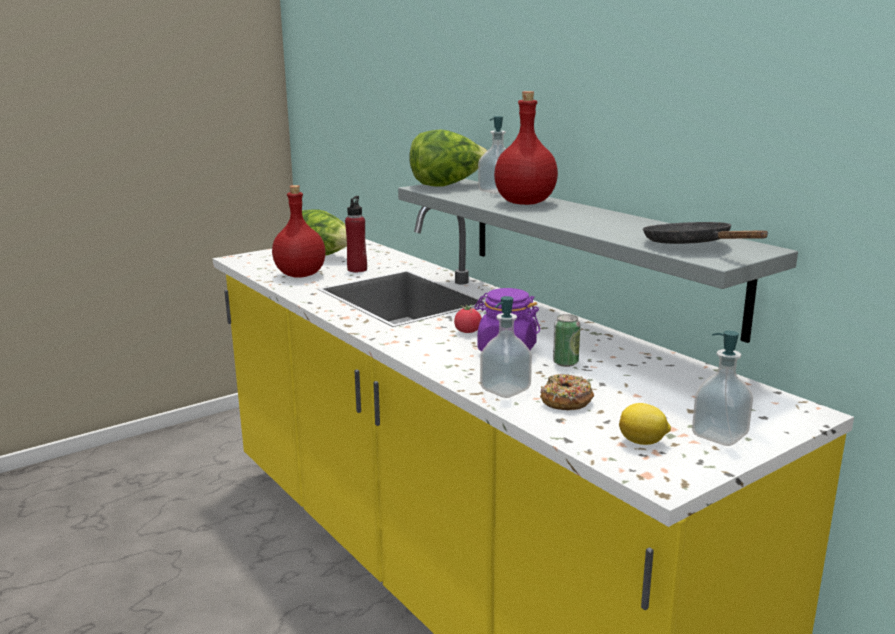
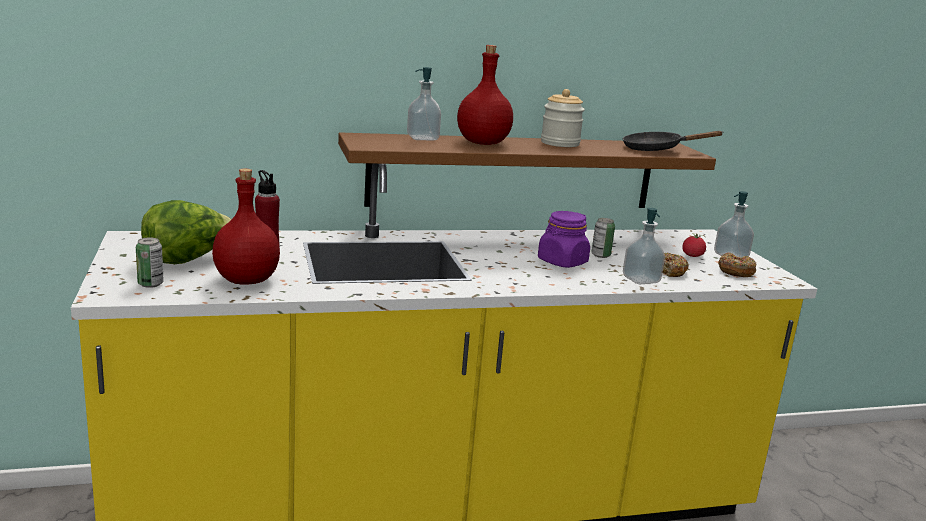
camera: 70 degrees left, 0 degrees up
grey shelf [398,179,798,343] -> brown shelf [338,132,716,208]
lettuce [409,129,488,186] -> none
tomato [454,304,482,333] -> tomato moved to [682,233,706,257]
lemon [619,403,671,445] -> donut [718,253,757,277]
none -> can [136,238,164,288]
none -> jar [541,89,585,147]

